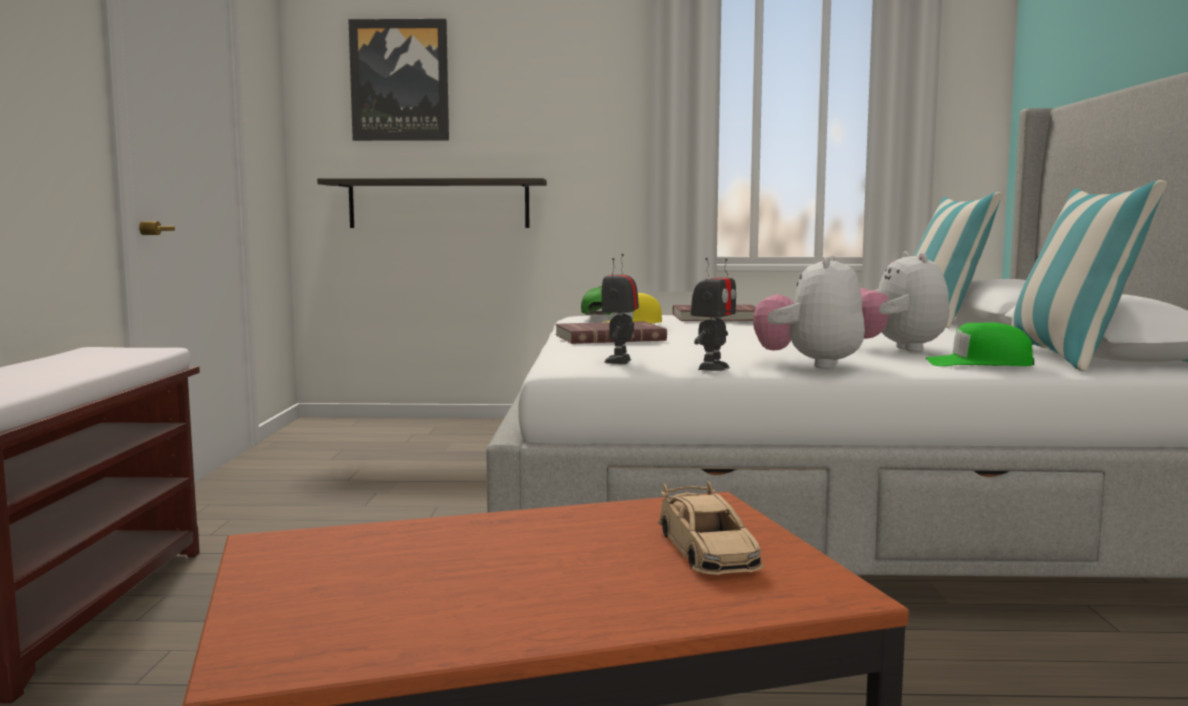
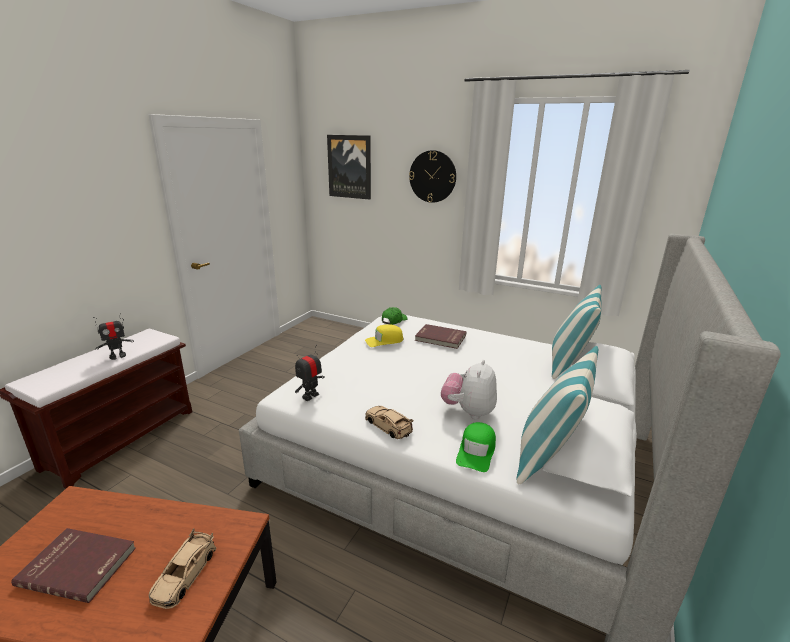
camera: 25 degrees right, 15 degrees up
shelf [317,178,547,228] -> none
red book [555,321,667,344] -> red book moved to [11,528,136,603]
toy robot [691,258,736,371] -> toy robot moved to [93,313,134,360]
plush toy [753,255,865,369] -> beige toy car [365,406,413,439]
green cap [925,322,1034,366] -> green cap turned 105 degrees counterclockwise [456,422,496,472]
none -> wall clock [409,150,456,203]

